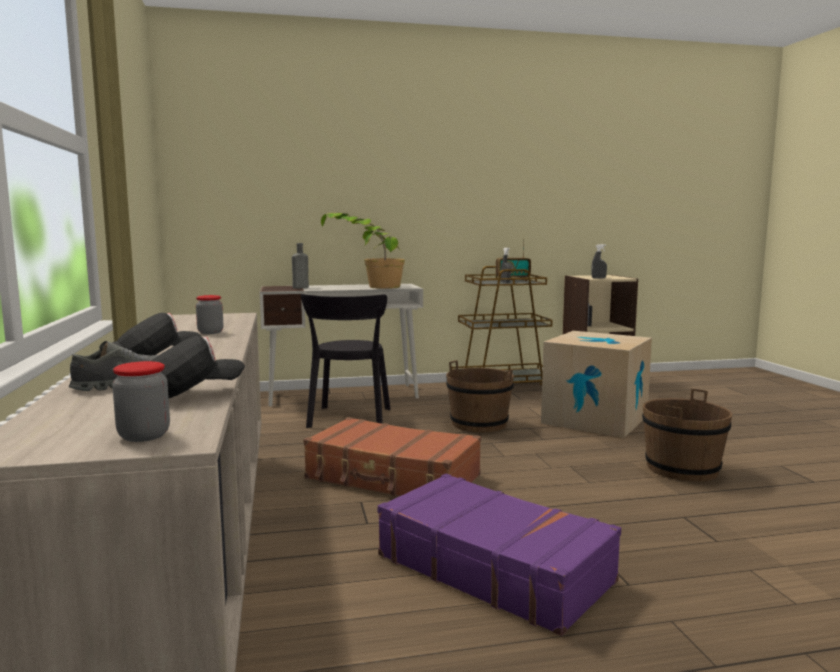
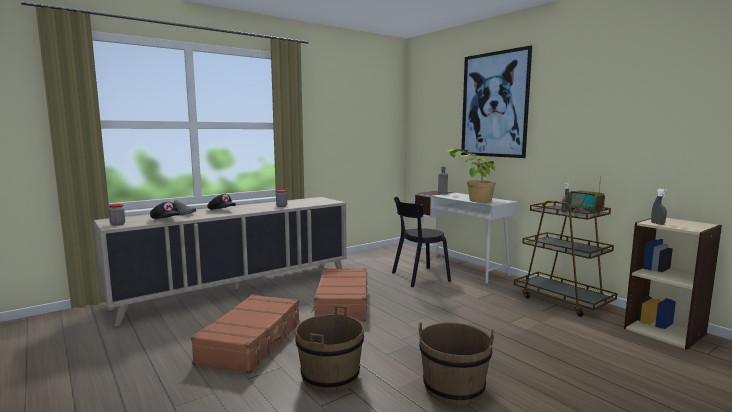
camera: 65 degrees right, 0 degrees up
purple suitcase [377,474,621,636] -> brown suitcase [191,294,300,374]
brown bucket [446,360,514,432] -> brown bucket moved to [295,306,364,393]
cardboard box [541,331,652,438] -> none
none -> picture [461,45,532,158]

